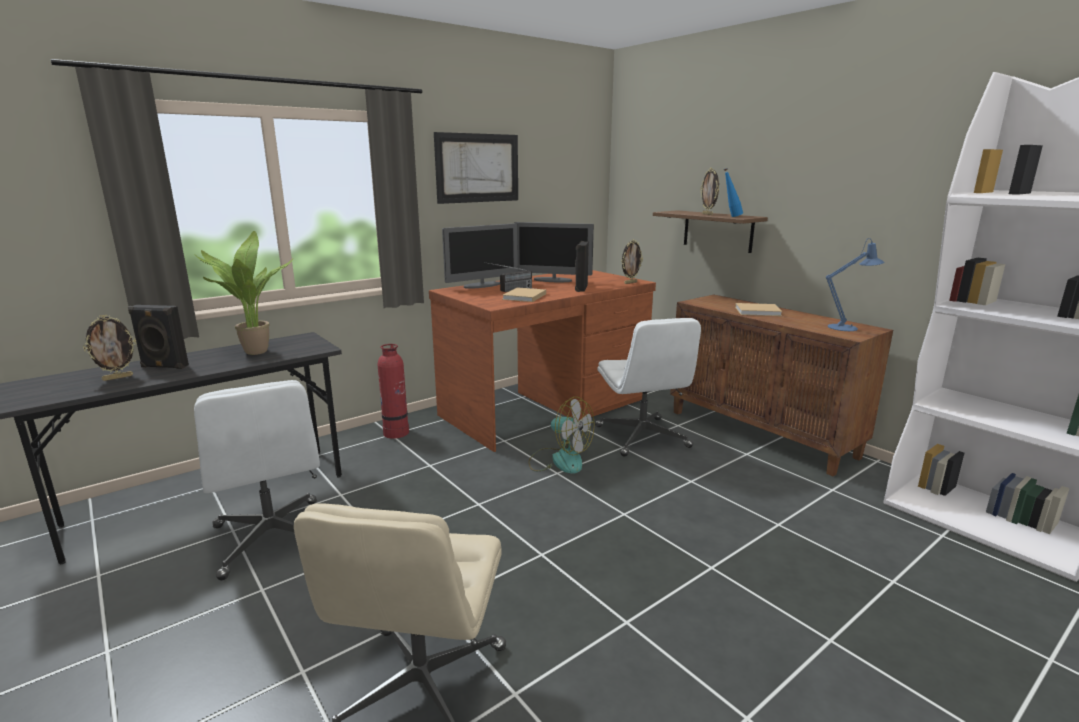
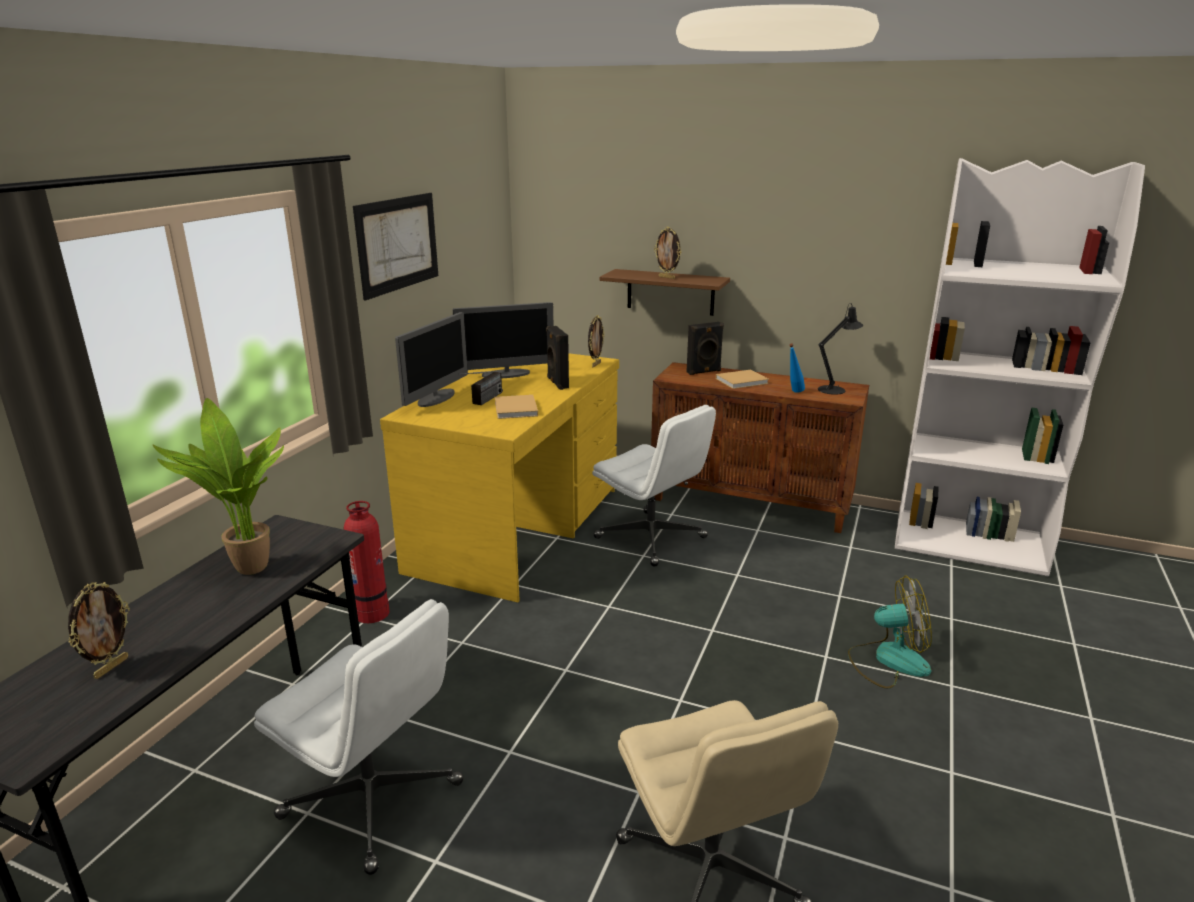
camera: 30 degrees left, 5 degrees up
black speaker [128,305,189,369] -> black speaker moved to [687,322,724,375]
brown desk [429,270,656,452] -> yellow desk [380,353,619,602]
fan [529,397,594,474] -> fan moved to [848,576,932,689]
blue bottle [724,168,743,217] -> blue bottle moved to [789,343,805,393]
blue table lamp [826,238,884,331] -> black table lamp [818,303,863,395]

